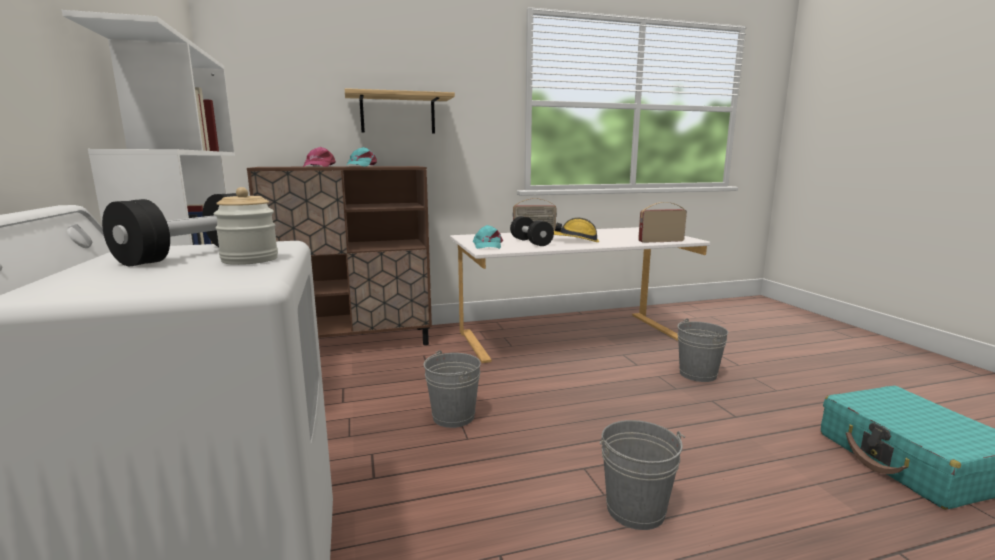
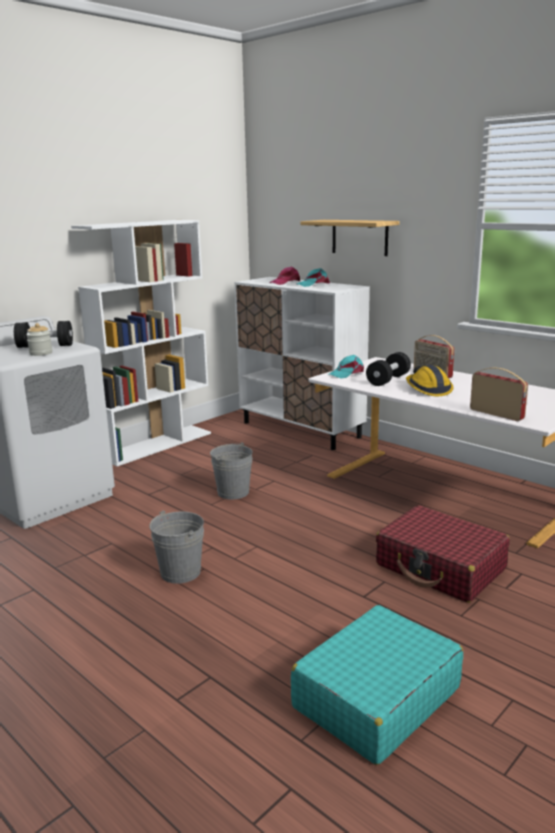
camera: 60 degrees right, 5 degrees up
brown cabinet [247,166,432,345] -> white cabinet [234,277,370,450]
grey bucket [677,318,728,382] -> red suitcase [376,505,510,603]

